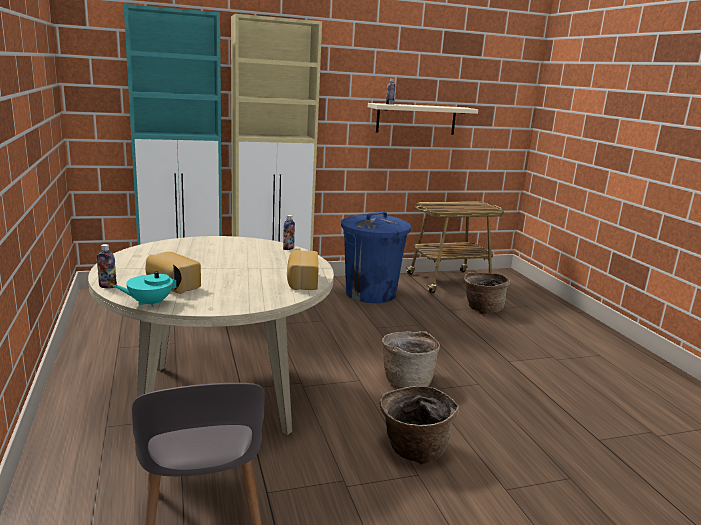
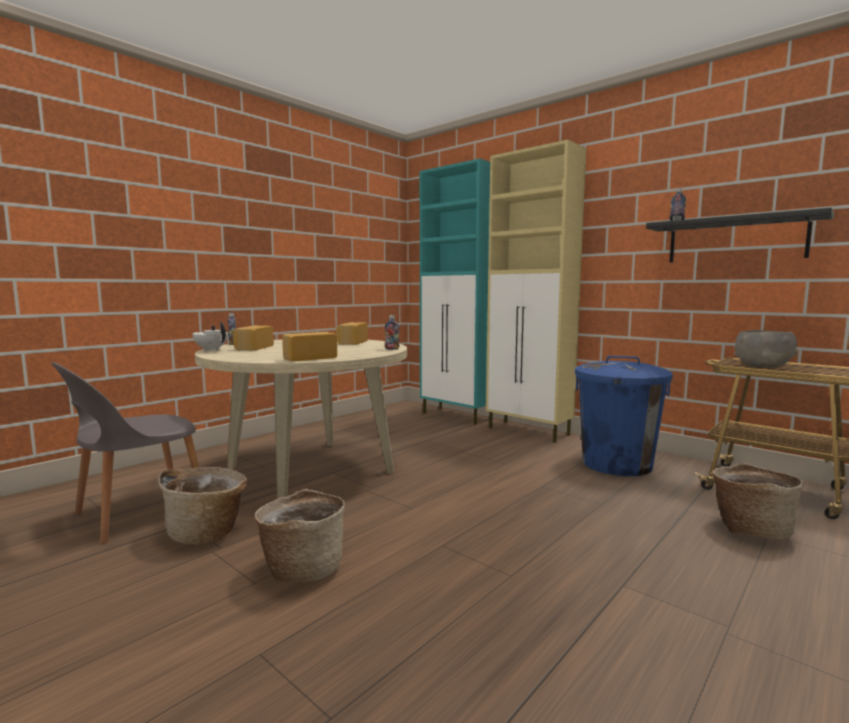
camera: 60 degrees right, 10 degrees down
turquoise teapot [113,265,181,307] -> white teapot [192,322,228,351]
beige shelf [368,103,478,135] -> black shelf [646,208,834,262]
basket [382,331,440,388] -> basket moved to [158,467,247,545]
none -> bread [336,322,368,345]
none -> grey bowl [734,330,798,367]

